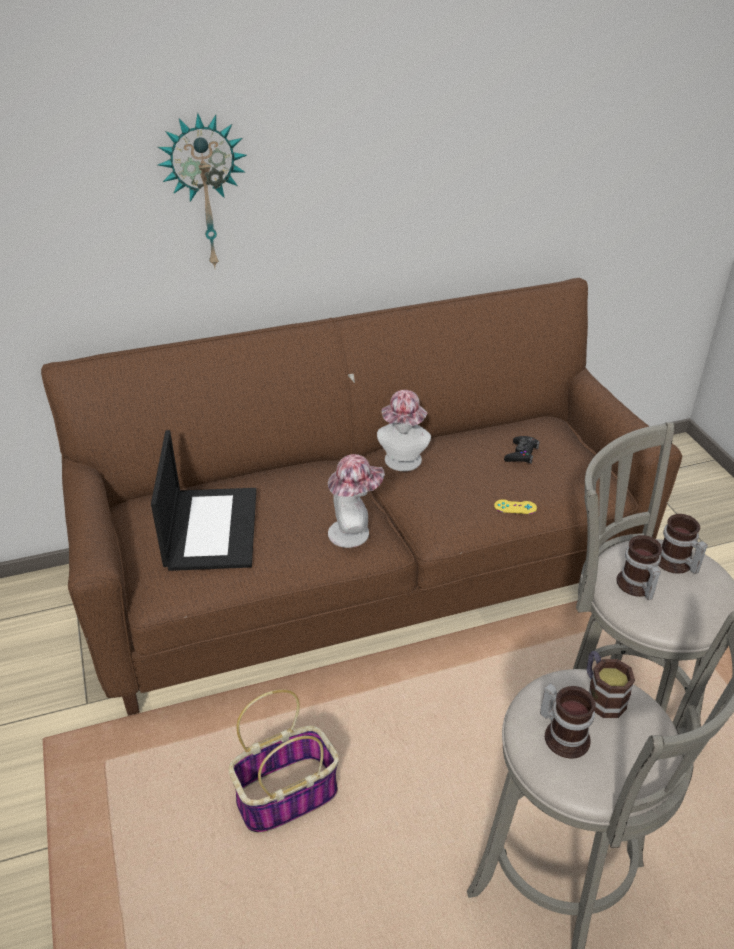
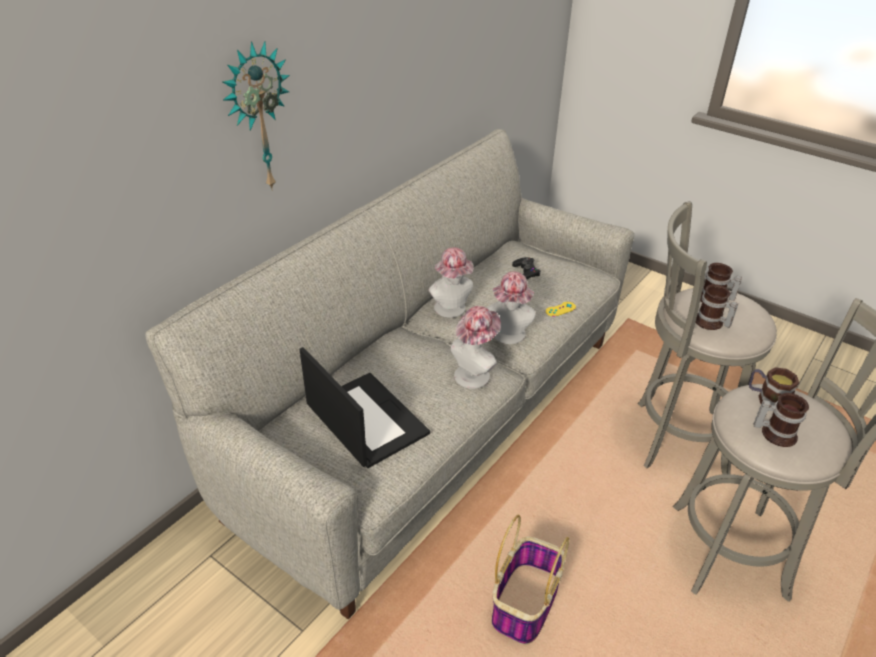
camera: 35 degrees left, 0 degrees up
brown sofa [41,278,682,716] -> grey sofa [145,129,634,619]
none -> hat [487,272,536,344]

